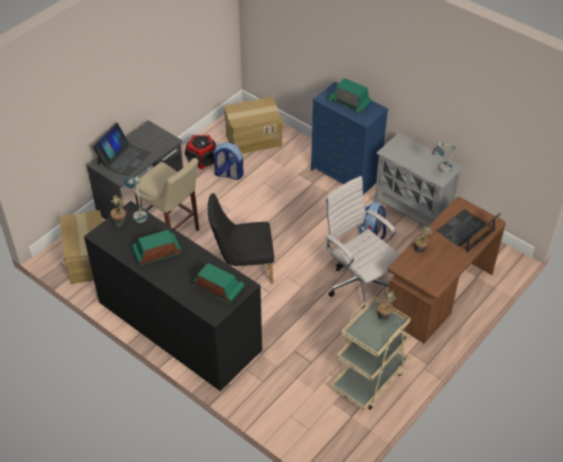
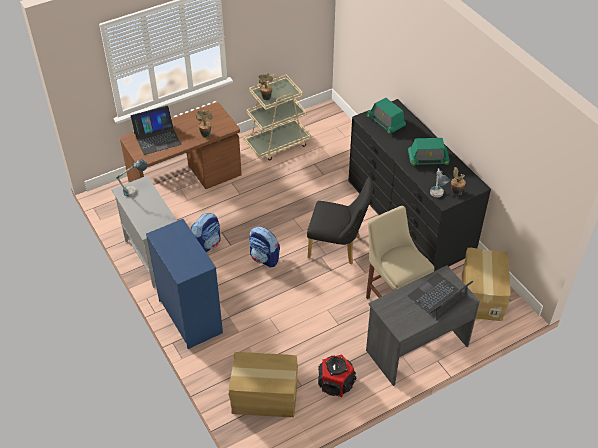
camera: 160 degrees left, 0 degrees up
backpack [213,142,244,180] -> backpack moved to [249,226,280,268]
white office chair [325,176,400,311] -> none
radio [328,78,371,113] -> none

